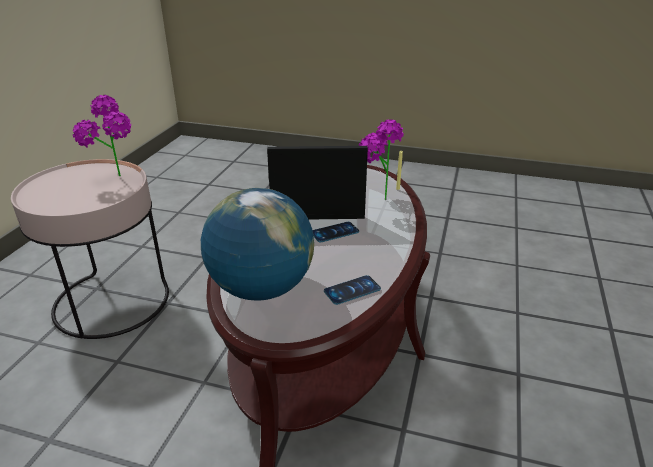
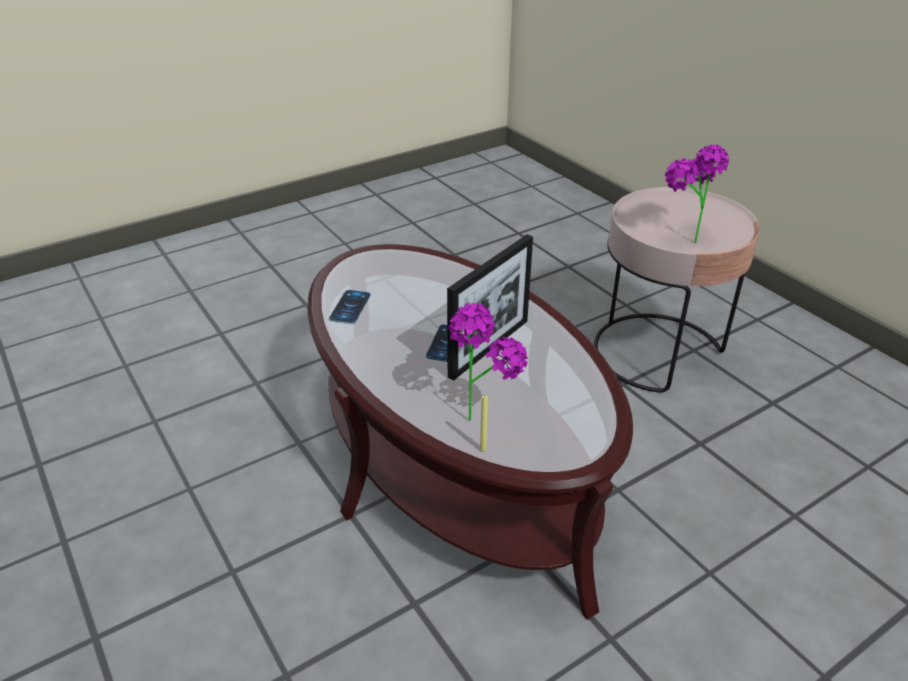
camera: 130 degrees right, 5 degrees up
globe [201,188,314,301] -> none

